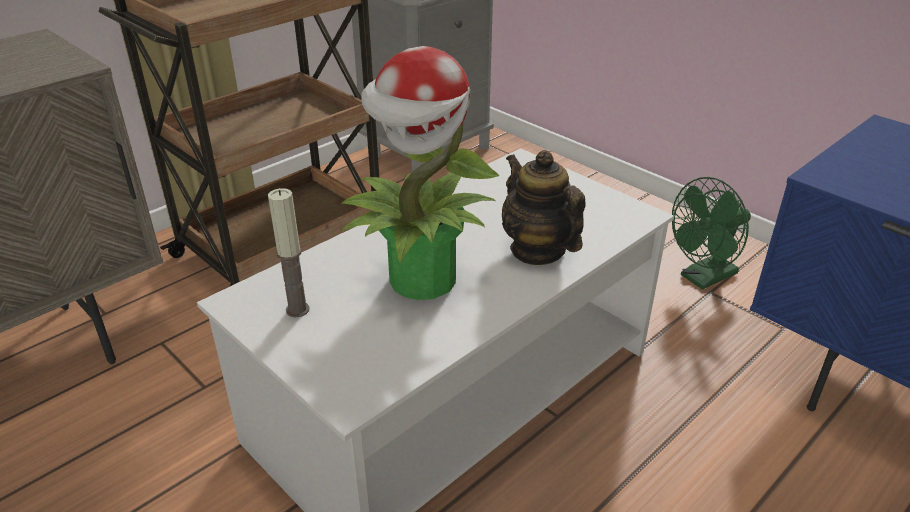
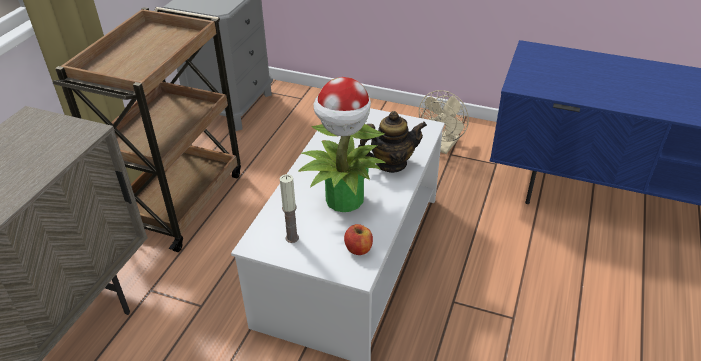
camera: 25 degrees left, 5 degrees up
teapot [502,150,586,265] -> teapot turned 135 degrees clockwise [358,111,427,173]
green fan [672,177,751,290] -> beige fan [419,90,469,154]
none -> apple [344,224,373,255]

